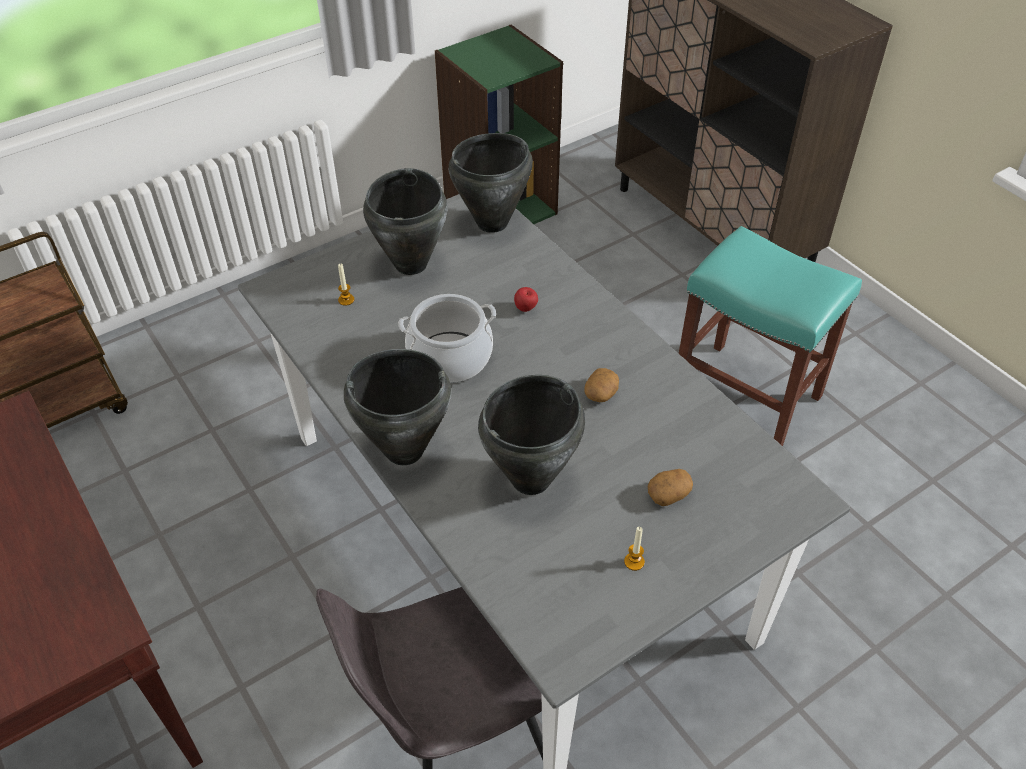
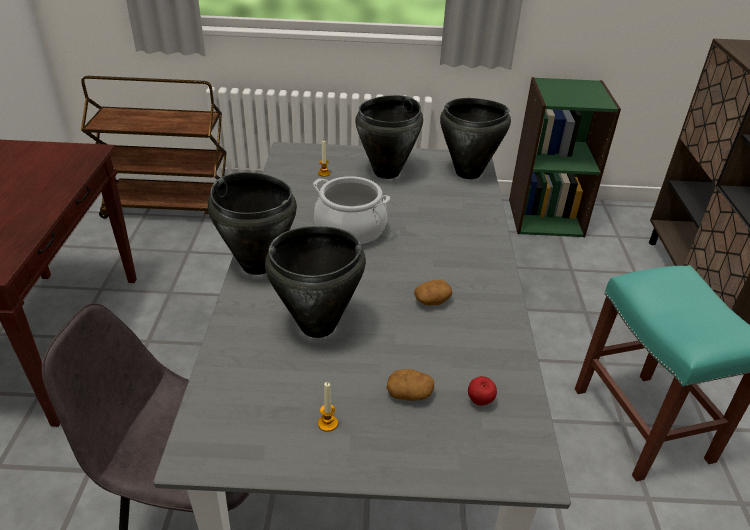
camera: 35 degrees right, 10 degrees down
apple [514,287,538,312] -> apple moved to [468,376,497,406]

